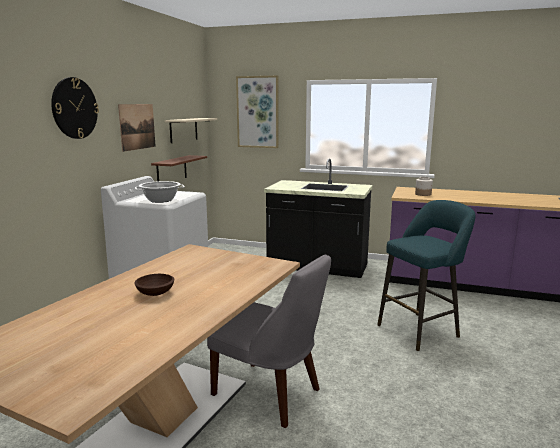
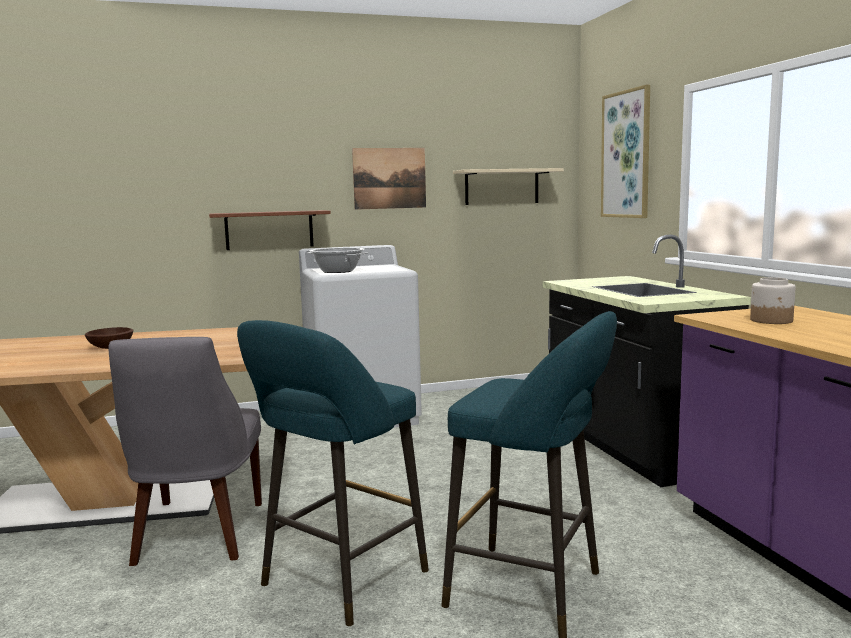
camera: 55 degrees right, 5 degrees down
wall clock [51,77,99,139] -> none
brown shelf [151,155,207,181] -> brown shelf moved to [209,210,331,250]
none -> turquoise stool [237,320,429,626]

